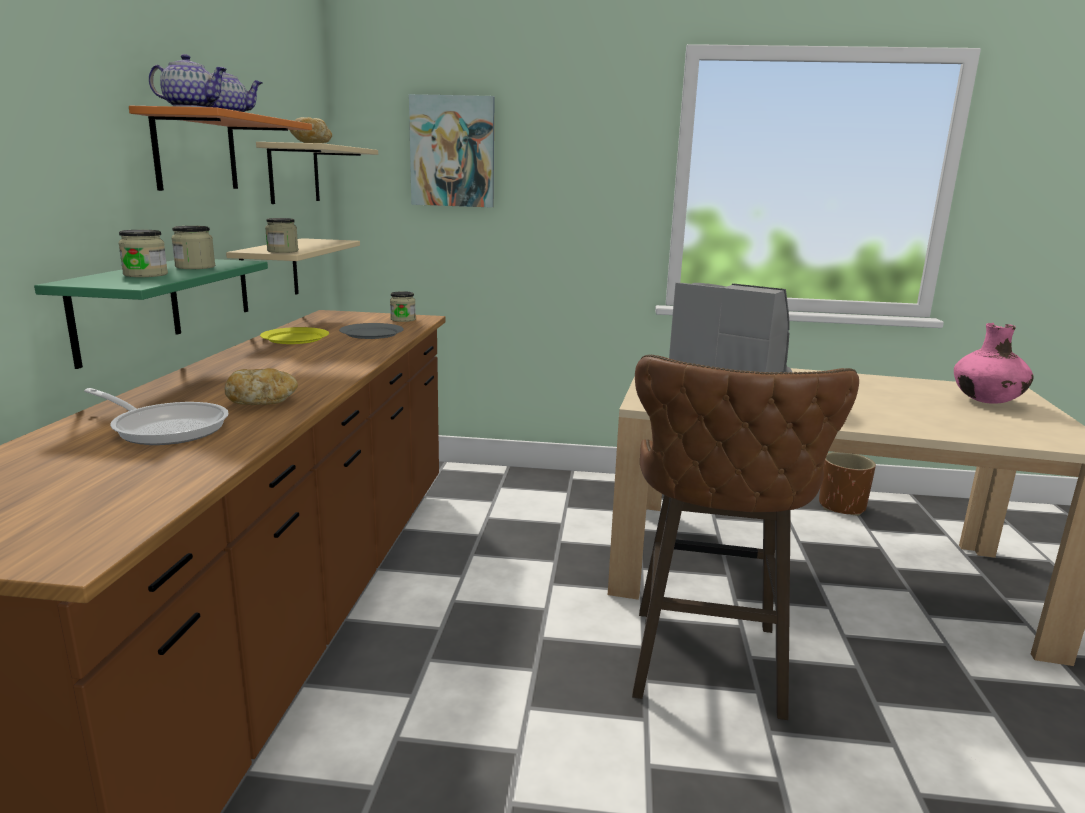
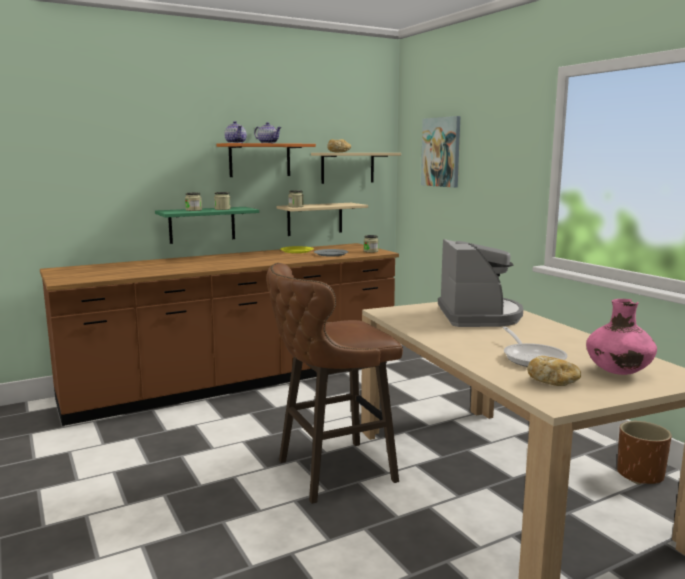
camera: 55 degrees right, 5 degrees down
frying pan [84,388,229,445] -> frying pan moved to [503,327,567,367]
bread [225,368,298,405] -> bread moved to [527,356,581,386]

